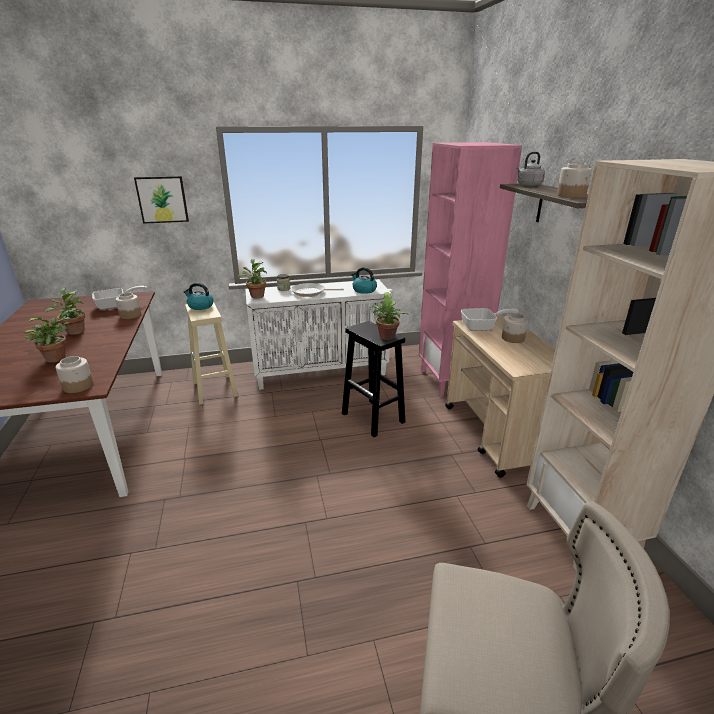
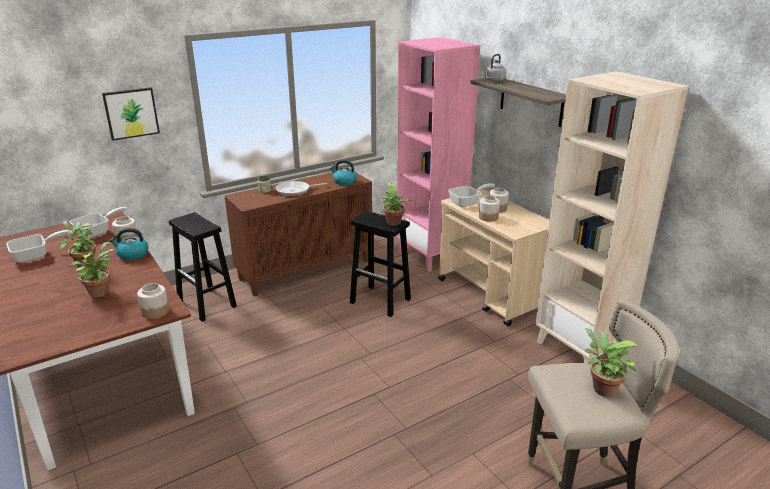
camera: 20 degrees left, 0 degrees up
kettle [184,283,214,310] -> kettle moved to [110,228,149,260]
beige stool [185,301,238,405] -> black stool [169,212,237,322]
potted plant [238,259,267,298] -> potted plant moved to [585,328,639,397]
white cabinet [245,279,392,390] -> brown cabinet [224,172,372,296]
jar [557,163,592,198] -> jar moved to [479,196,500,222]
none -> frying pan [6,230,72,262]

